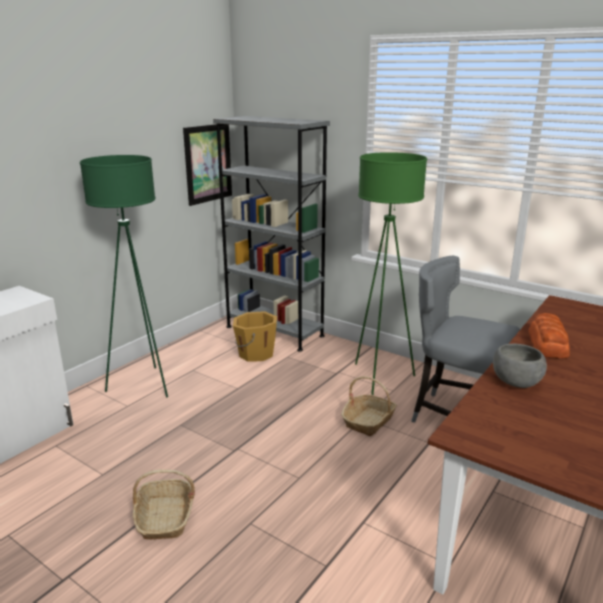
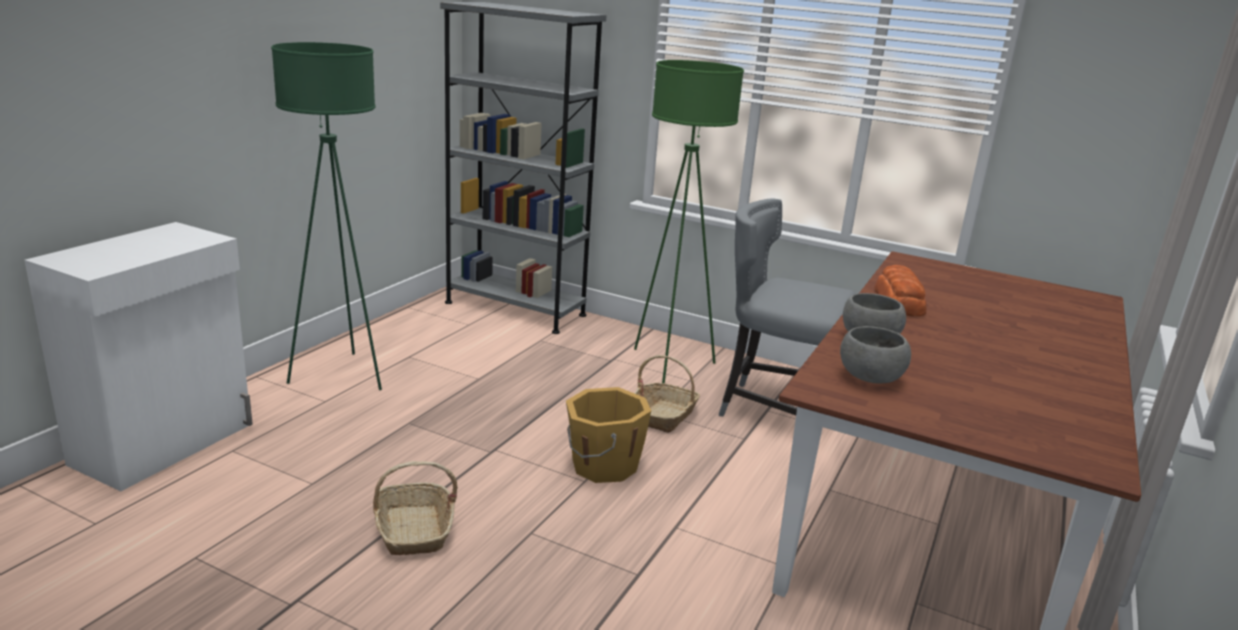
camera: 10 degrees left, 0 degrees up
picture [183,124,232,206] -> none
orange bucket [233,311,277,362] -> orange bucket moved to [566,387,651,483]
none -> grey bowl [840,326,911,383]

